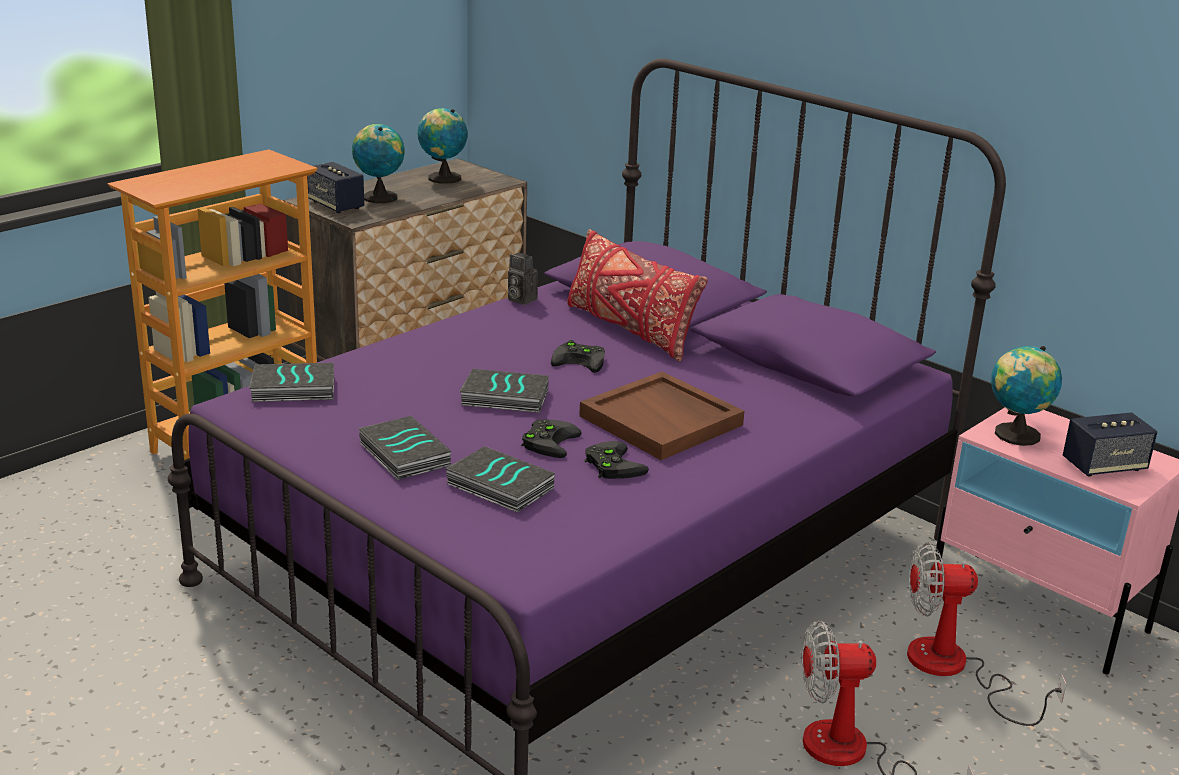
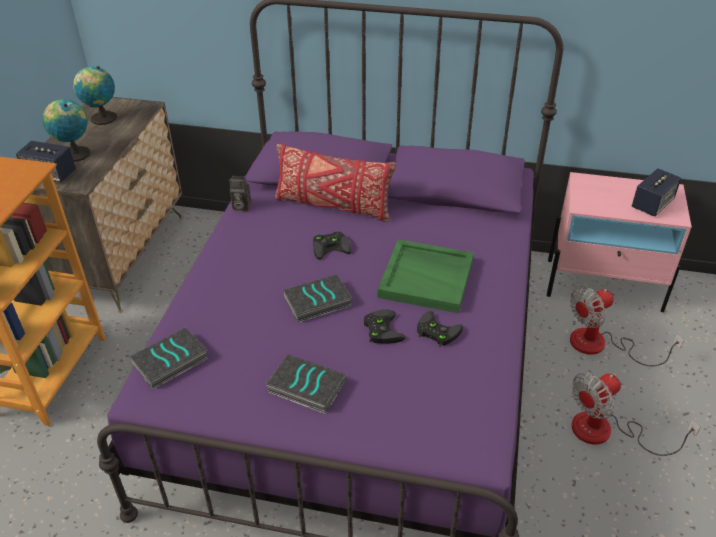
camera: 30 degrees left, 15 degrees up
book [445,446,555,512] -> none
brown tray [579,372,744,460] -> green tray [378,239,474,313]
globe [991,346,1062,446] -> none

